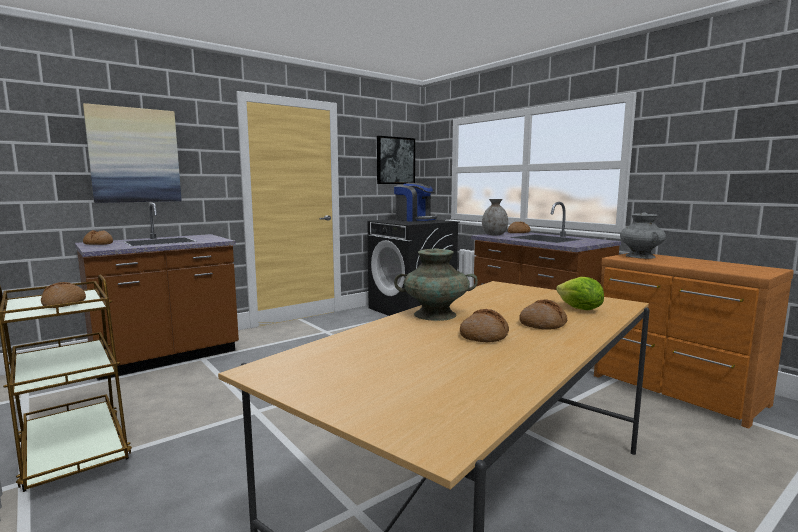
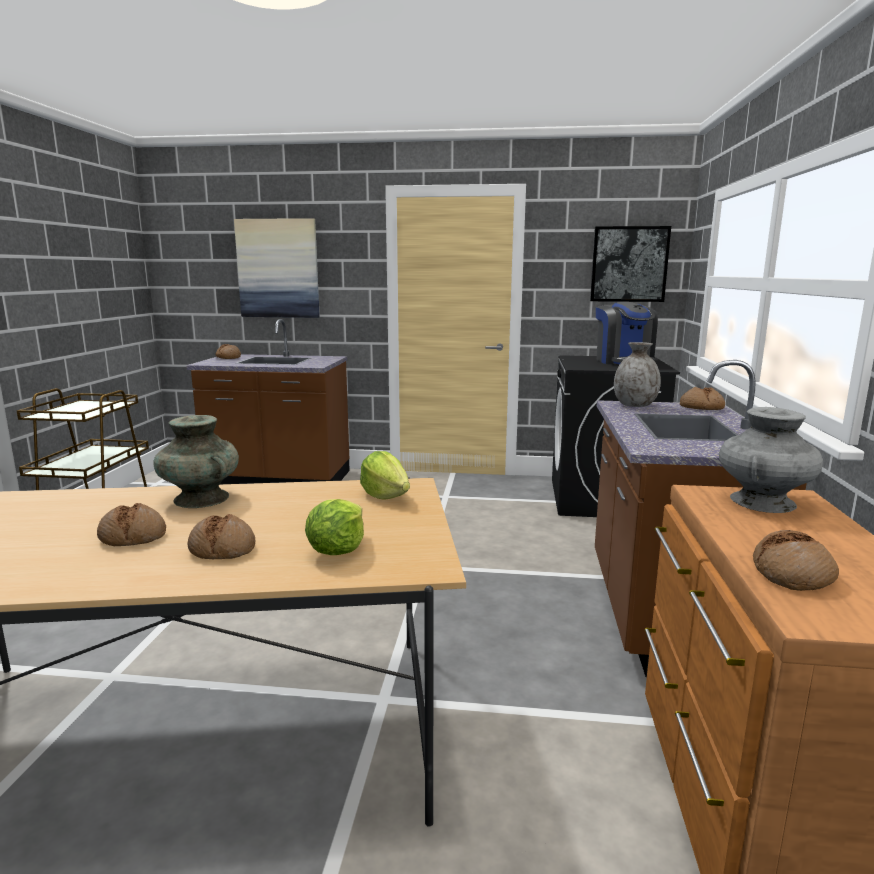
camera: 45 degrees right, 5 degrees up
bread [41,282,86,308] -> bread moved to [753,530,839,591]
none -> lettuce [360,451,410,500]

